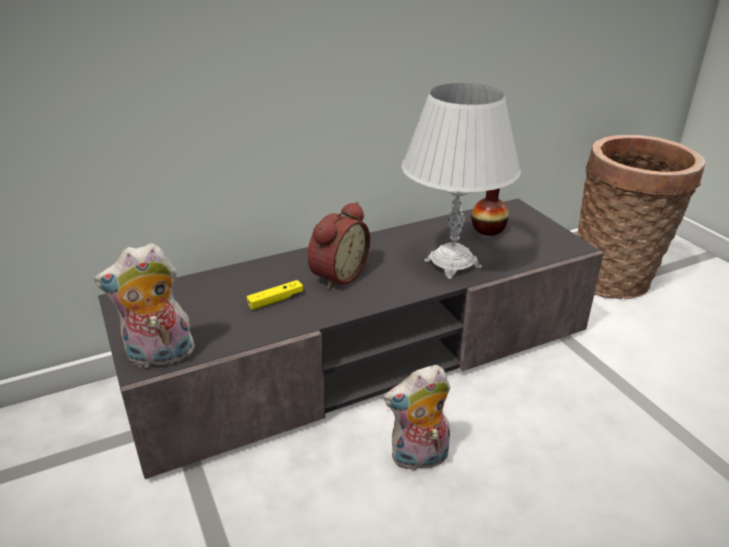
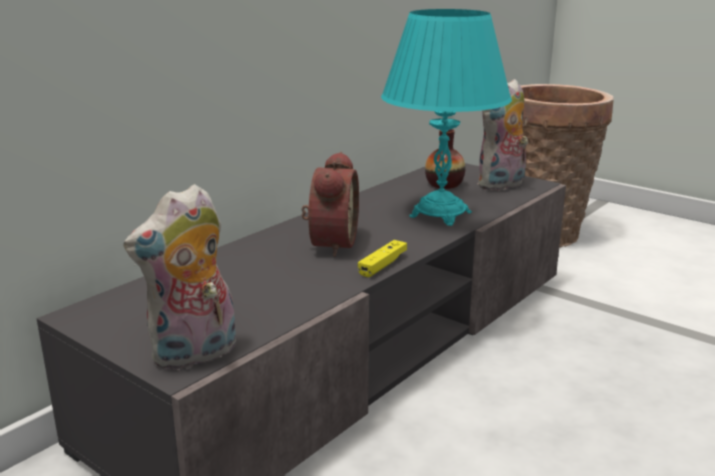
camera: 25 degrees left, 10 degrees down
yellow game controller [247,280,303,310] -> yellow game controller moved to [358,240,407,277]
plush toy [384,365,450,471] -> plush toy moved to [478,79,528,191]
white table lamp [402,83,521,279] -> turquoise table lamp [381,9,512,226]

